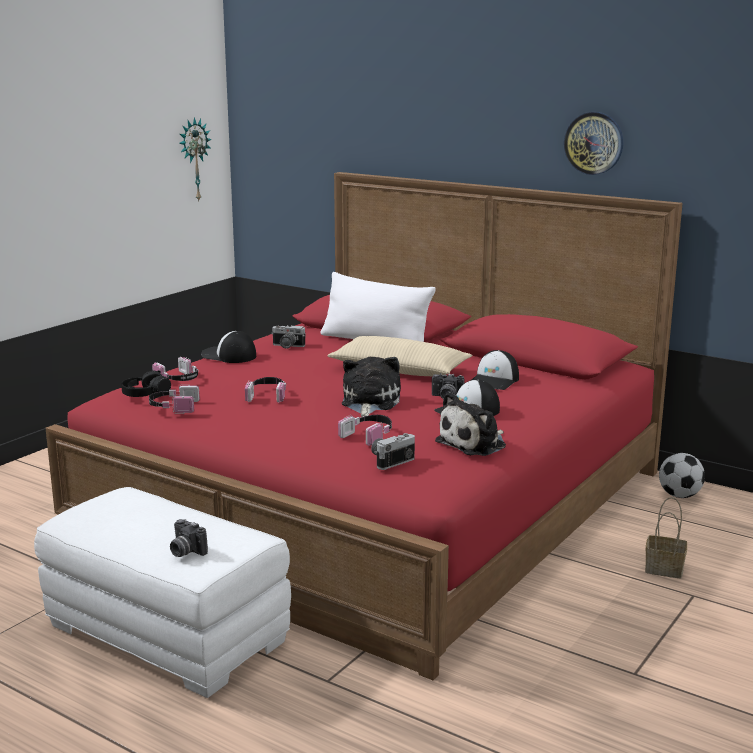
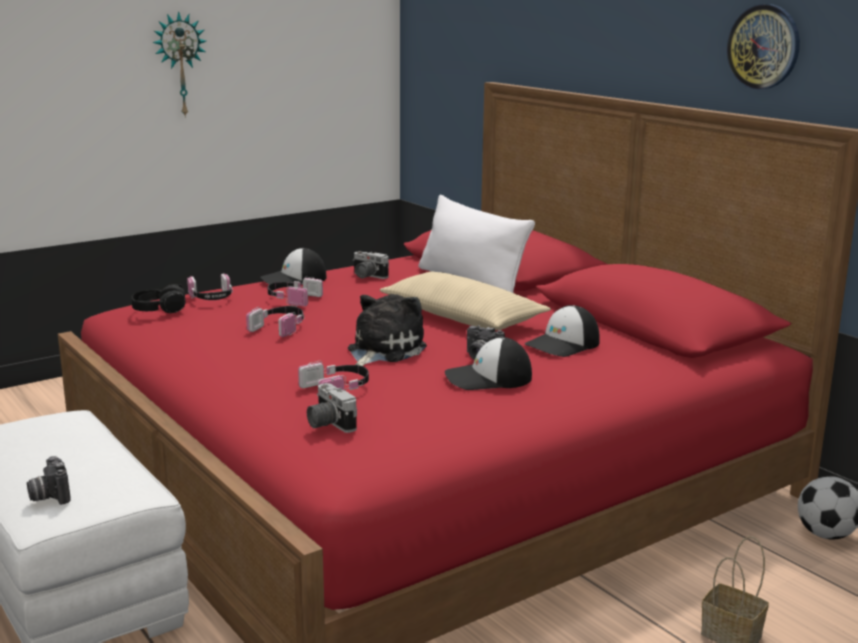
camera: 20 degrees right, 0 degrees up
headphones [149,384,200,414] -> headphones moved to [268,277,323,307]
wall clock [179,117,212,201] -> wall clock moved to [153,11,206,118]
cap [201,331,256,363] -> cap turned 75 degrees counterclockwise [260,248,327,285]
camera [371,433,415,470] -> camera turned 105 degrees counterclockwise [307,383,357,433]
plush toy [435,392,506,456] -> none

